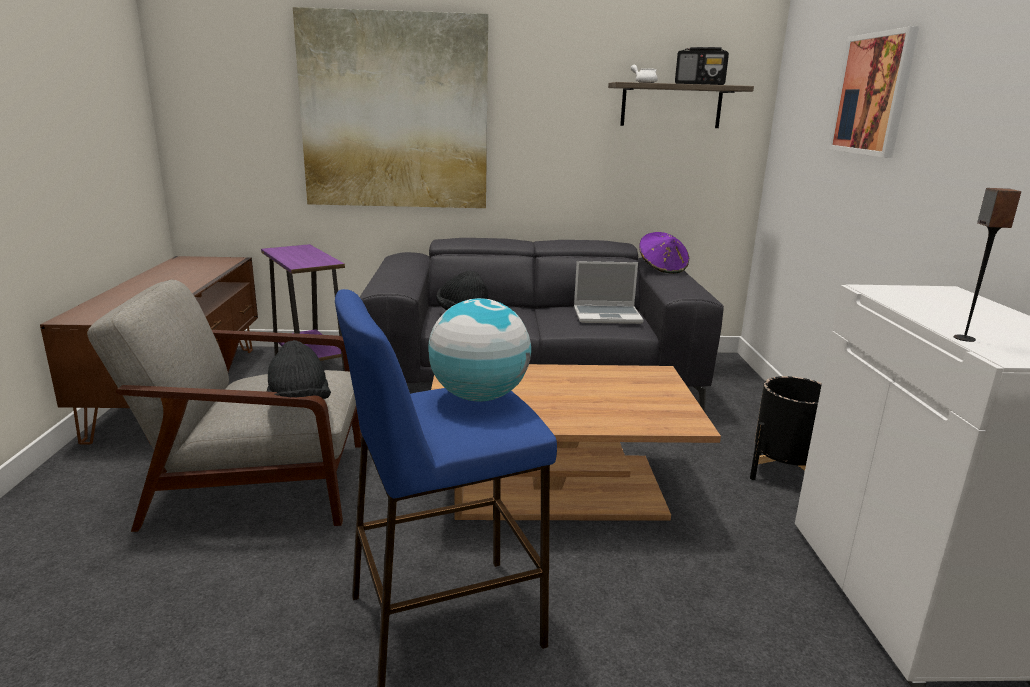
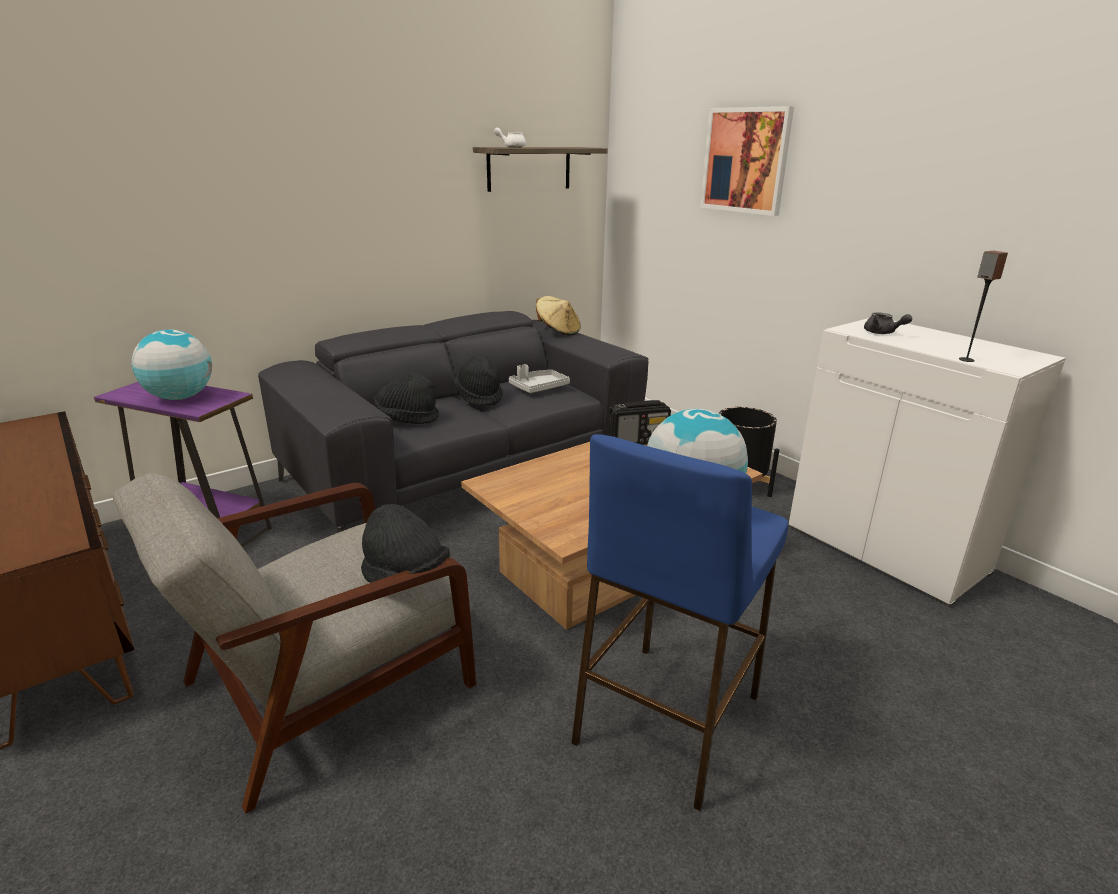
camera: 35 degrees left, 5 degrees up
picture [293,7,488,208] -> none
laptop [574,261,643,324] -> grey tray [509,364,570,393]
purple hat [639,232,689,274] -> beige hat [536,296,581,335]
radio [675,47,729,85] -> radio moved to [608,400,671,445]
none -> globe [132,329,212,400]
none -> black hat [454,355,503,406]
none -> grey teapot [864,313,912,334]

